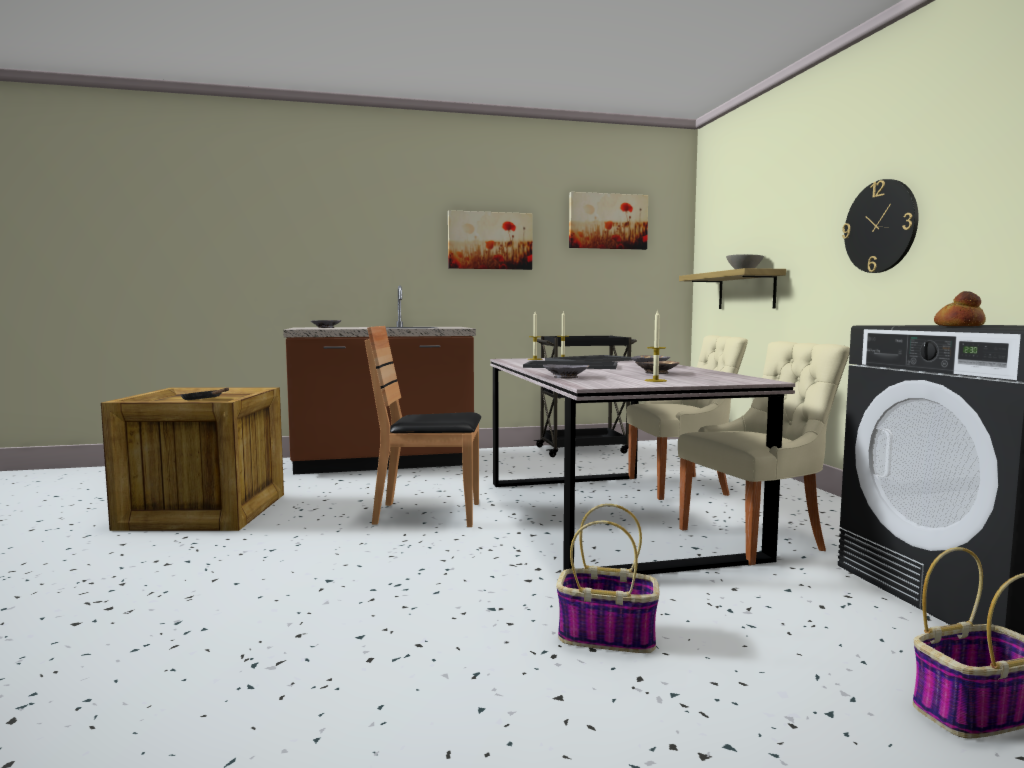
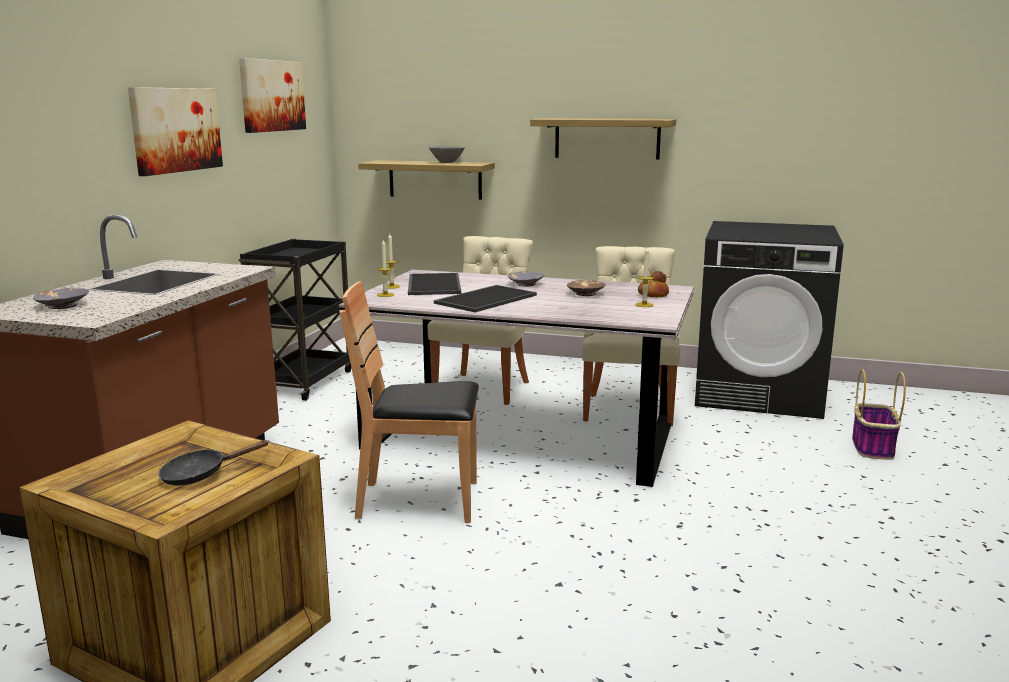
camera: 60 degrees left, 10 degrees up
brown chair [365,326,481,527] -> brown chair turned 60 degrees clockwise [340,281,479,523]
grey bowl [543,364,589,379] -> none
basket [556,504,660,653] -> none
wall clock [842,179,918,273] -> shelf [530,118,677,160]
bread [934,291,986,326] -> bread moved to [638,271,669,297]

